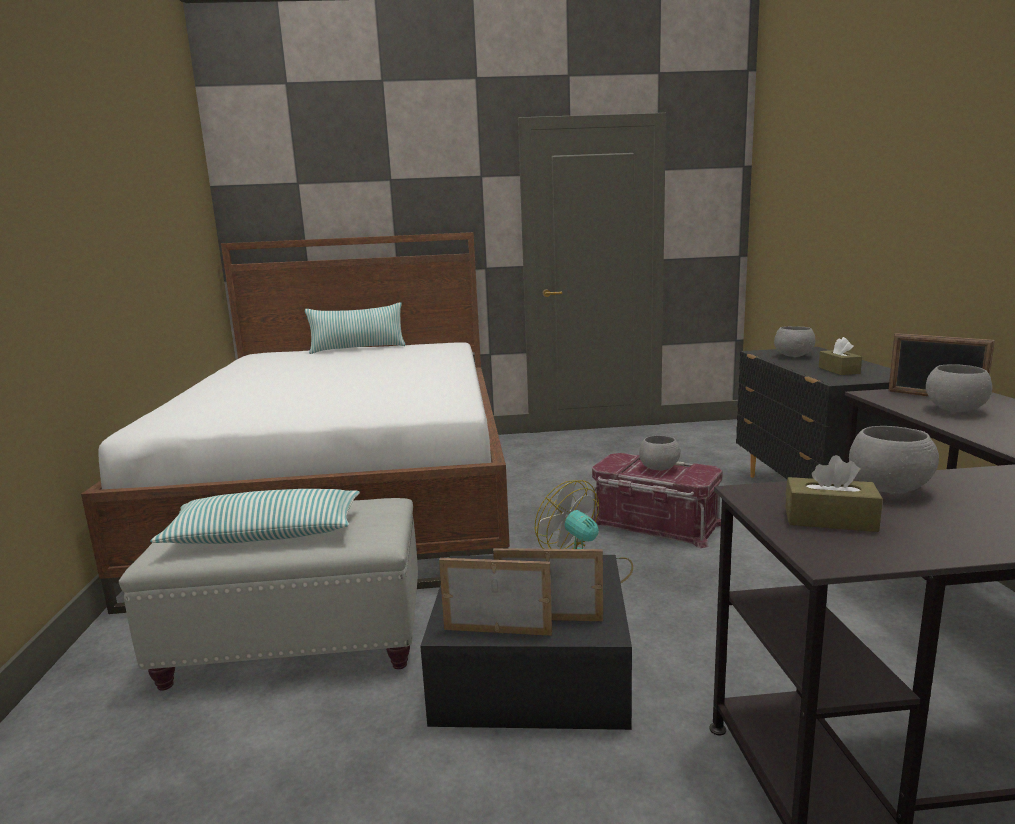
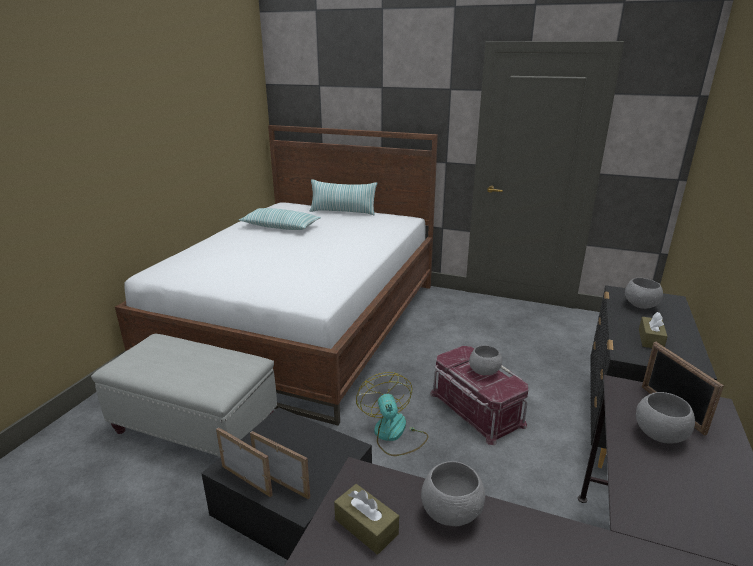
camera: 25 degrees right, 10 degrees up
pillow [150,489,360,544] -> pillow moved to [239,208,321,230]

